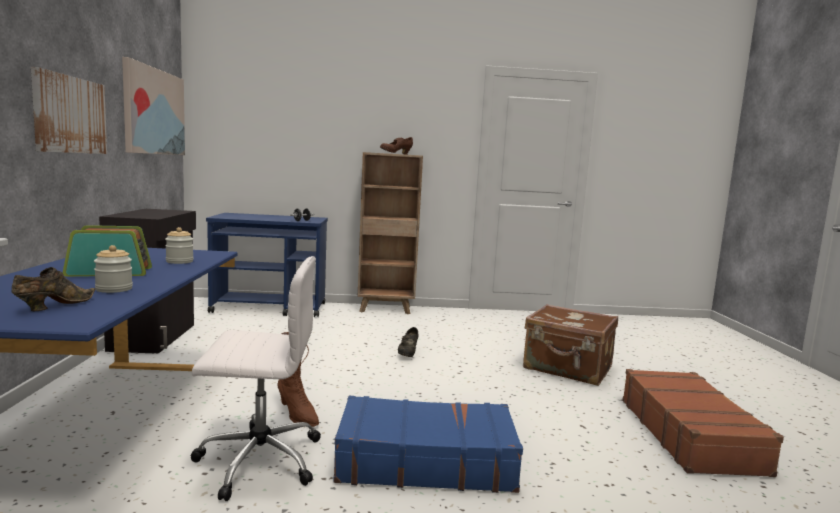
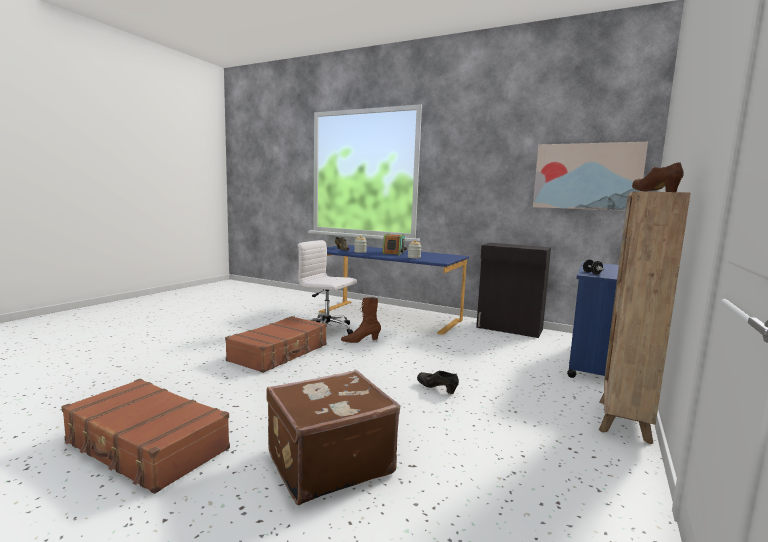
camera: 120 degrees right, 0 degrees up
picture [31,67,107,154] -> none
white office chair [191,256,321,501] -> white office chair turned 90 degrees clockwise [298,240,357,335]
blue suitcase [333,396,523,493] -> brown suitcase [225,316,327,373]

